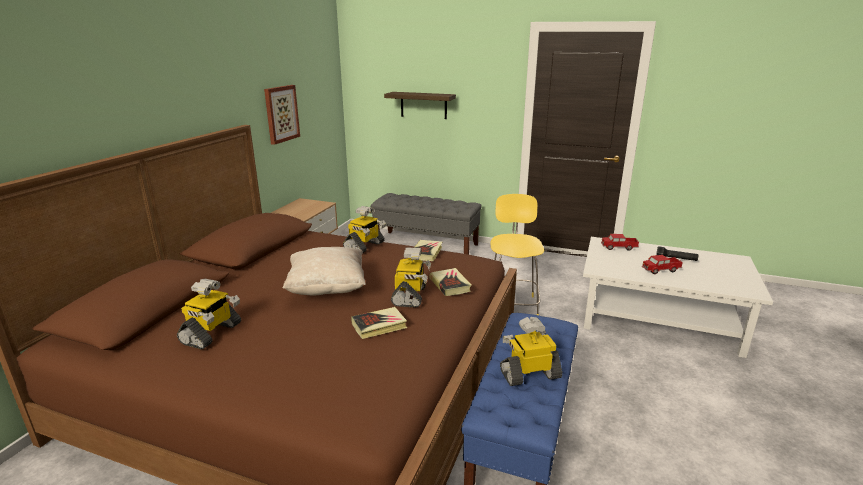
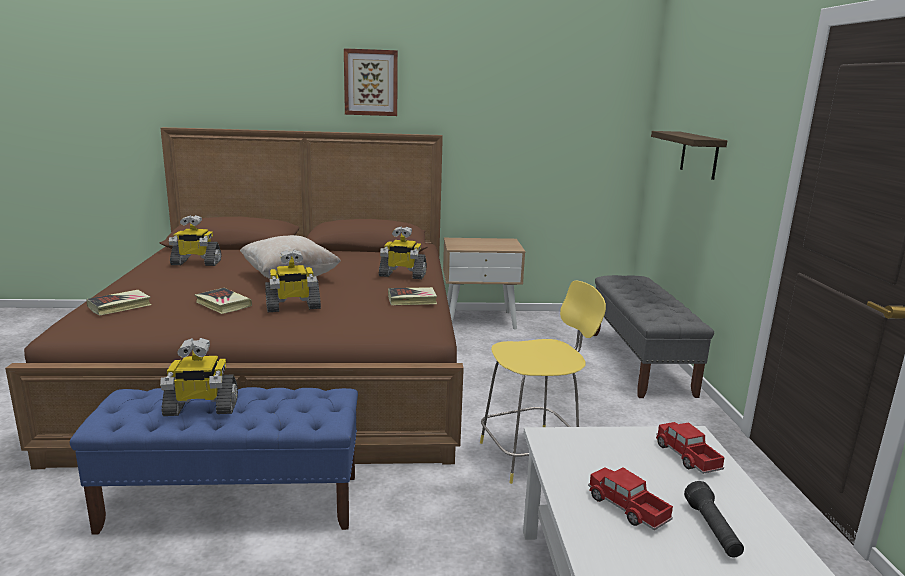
camera: 65 degrees right, 5 degrees down
picture [264,85,300,145] -> picture moved to [344,48,398,116]
book [430,268,472,296] -> book moved to [87,290,151,316]
toy robot [500,317,562,386] -> toy robot turned 120 degrees clockwise [160,338,238,416]

